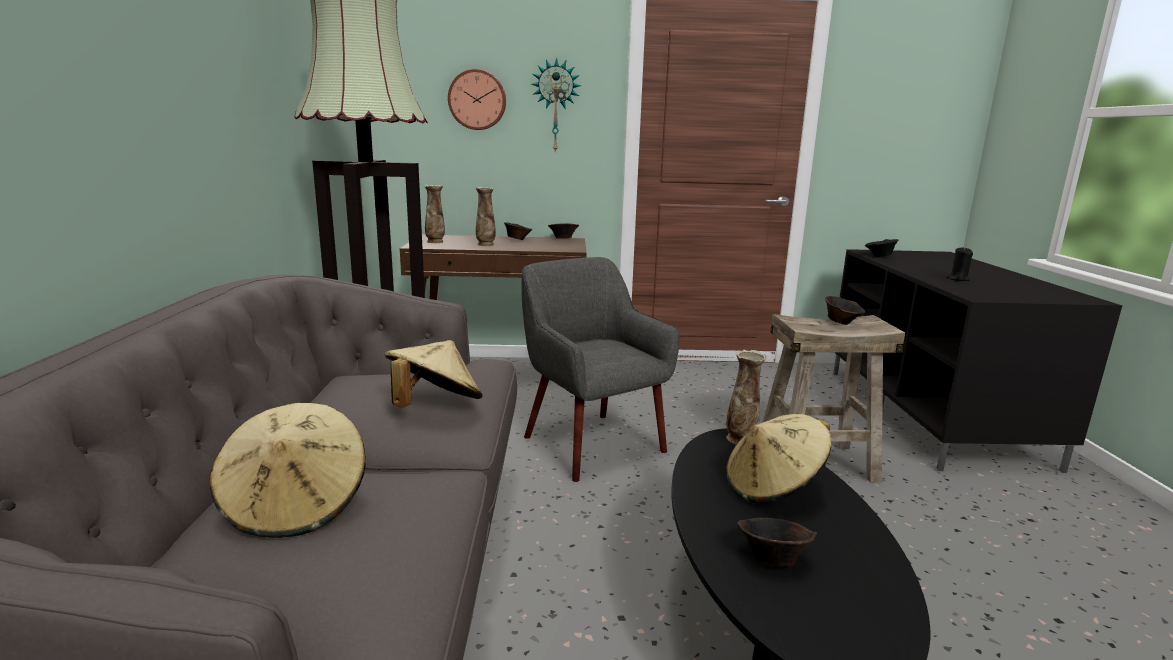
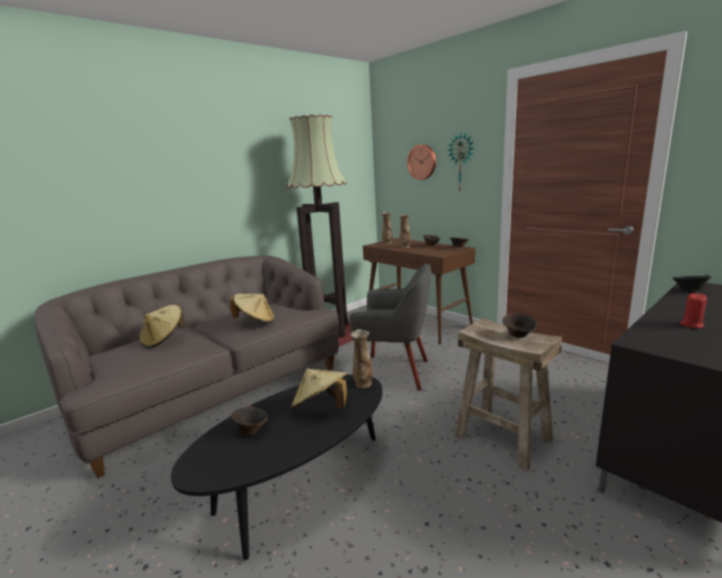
camera: 50 degrees right, 0 degrees up
grey armchair [521,257,680,482] -> grey armchair turned 90 degrees clockwise [350,264,431,391]
black candle [947,247,973,281] -> red candle [680,293,707,328]

